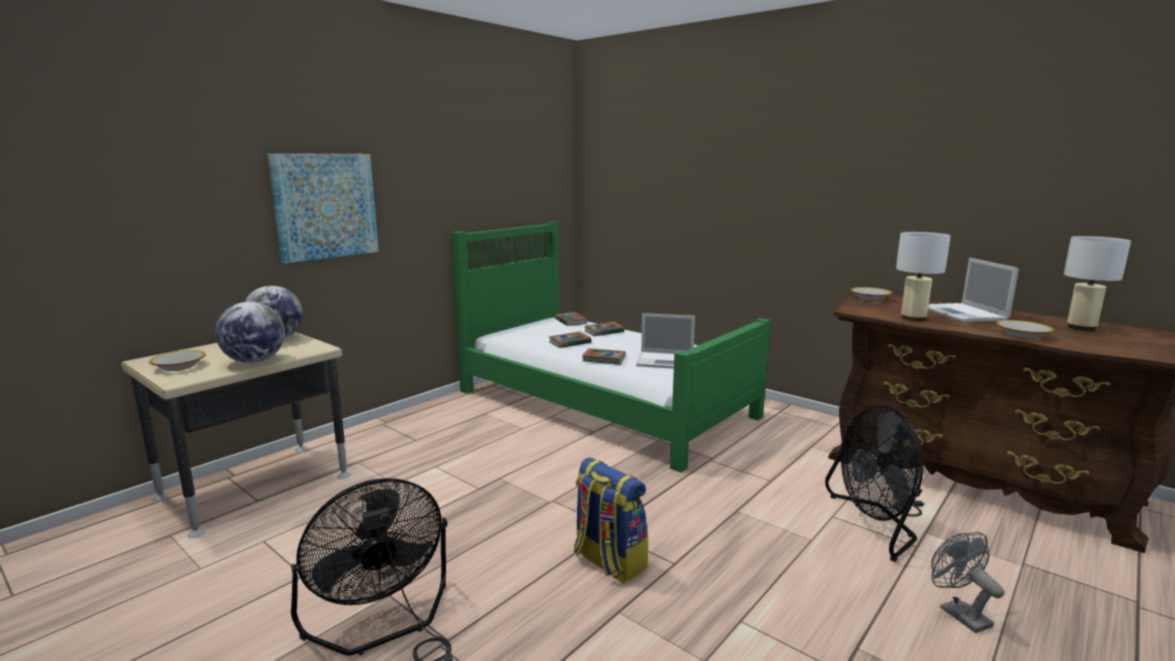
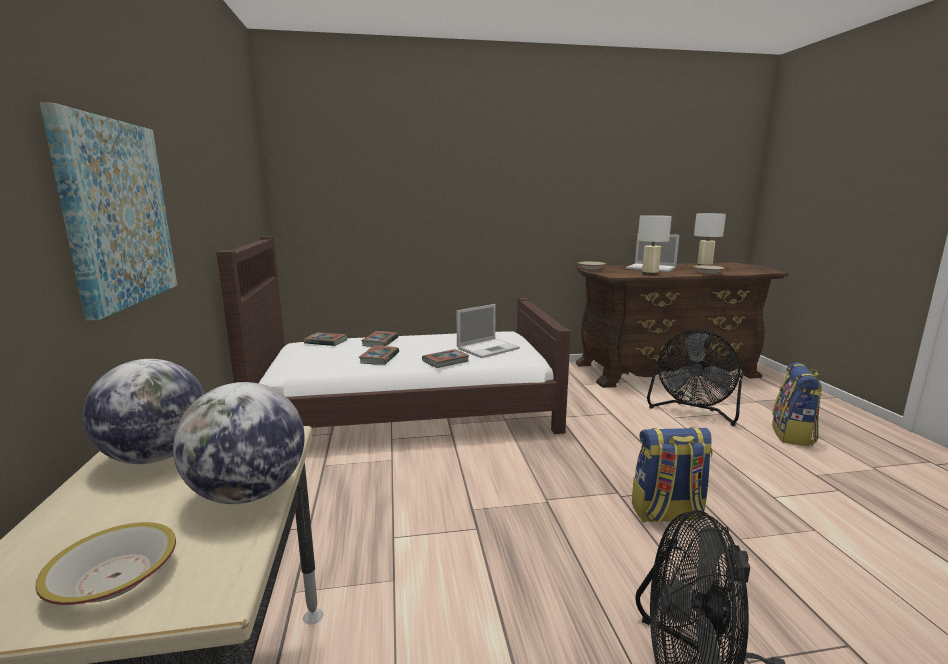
camera: 50 degrees left, 0 degrees up
green bed [451,221,771,473] -> brown bed [216,236,571,434]
grey fan [931,532,1005,633] -> backpack [772,362,822,446]

